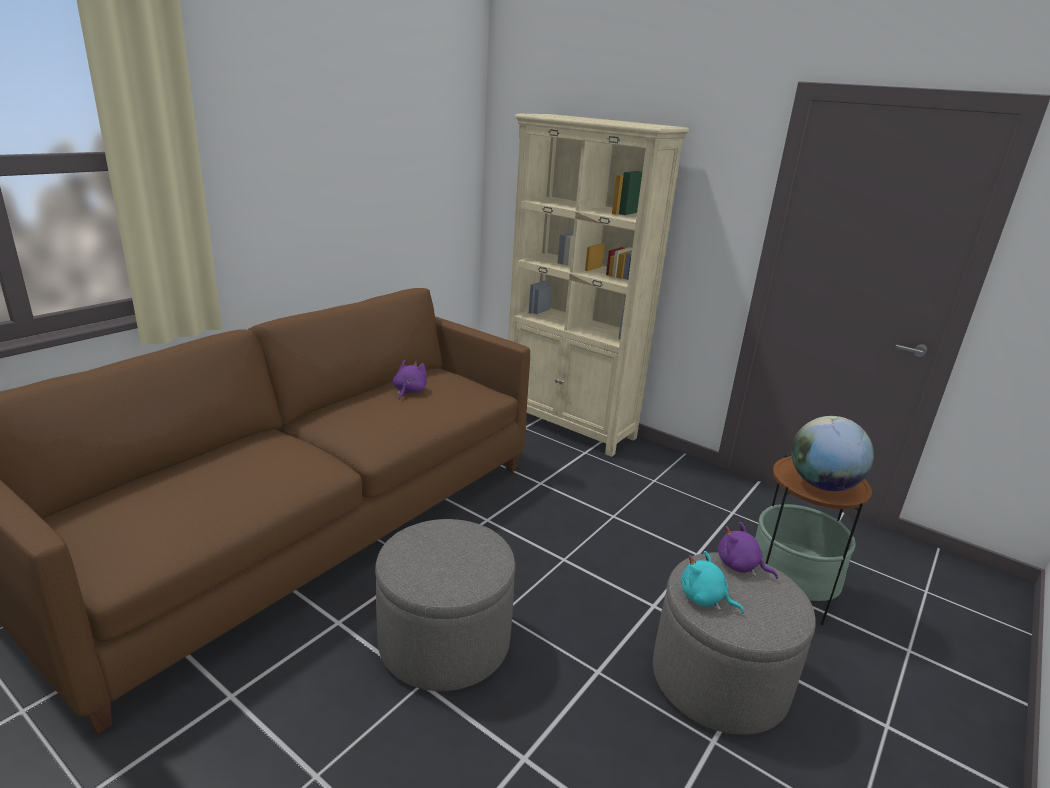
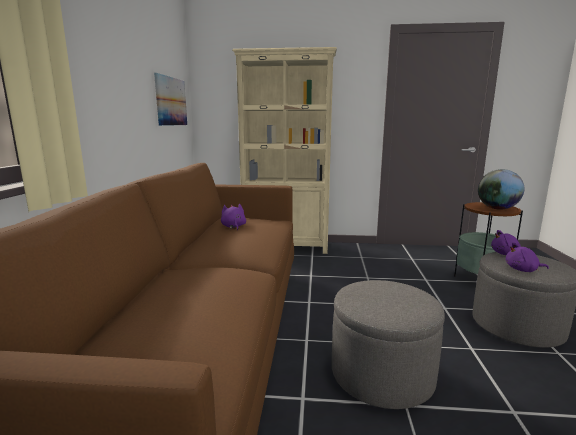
camera: 30 degrees left, 10 degrees down
turquoise plush toy [681,551,744,614] -> purple plush toy [506,242,549,272]
none -> picture [154,73,187,126]

